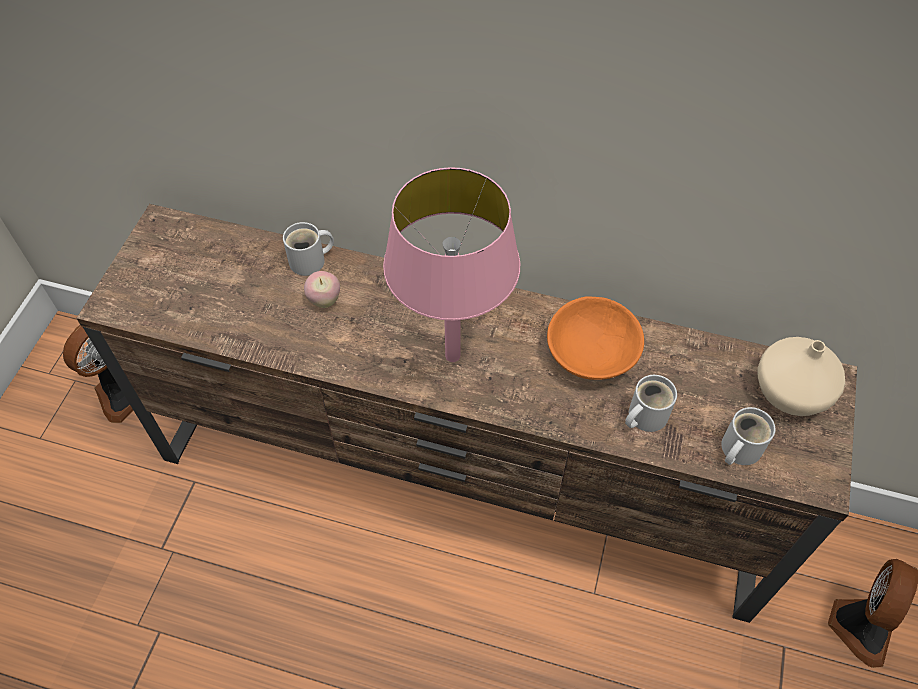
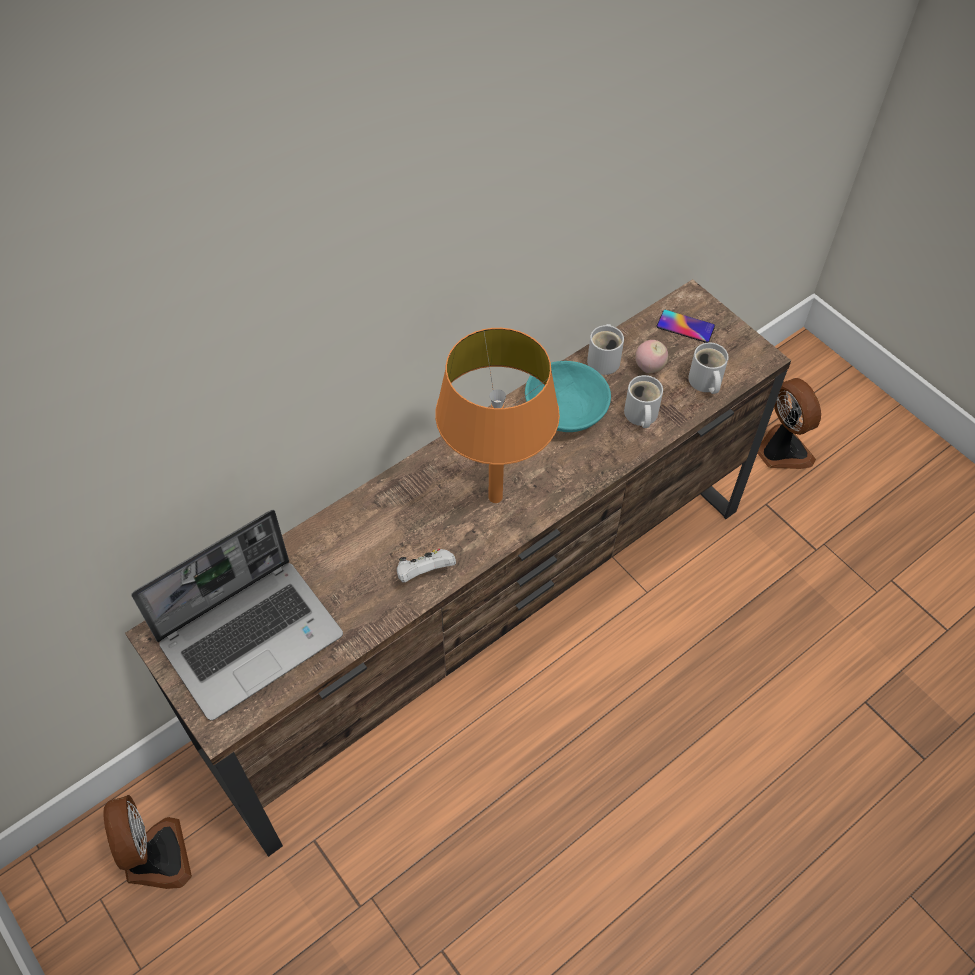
camera: 55 degrees left, 0 degrees up
white mug [283,222,334,276] -> white mug moved to [587,324,624,375]
apple [304,271,340,308] -> apple moved to [635,340,668,373]
pink table lamp [383,167,520,362] -> orange table lamp [435,328,560,503]
orange bowl [547,296,644,380] -> turquoise bowl [525,361,611,432]
beige vase [758,337,845,416] -> phone [657,310,715,343]
none -> laptop [131,510,343,721]
none -> white game controller [397,549,456,583]

